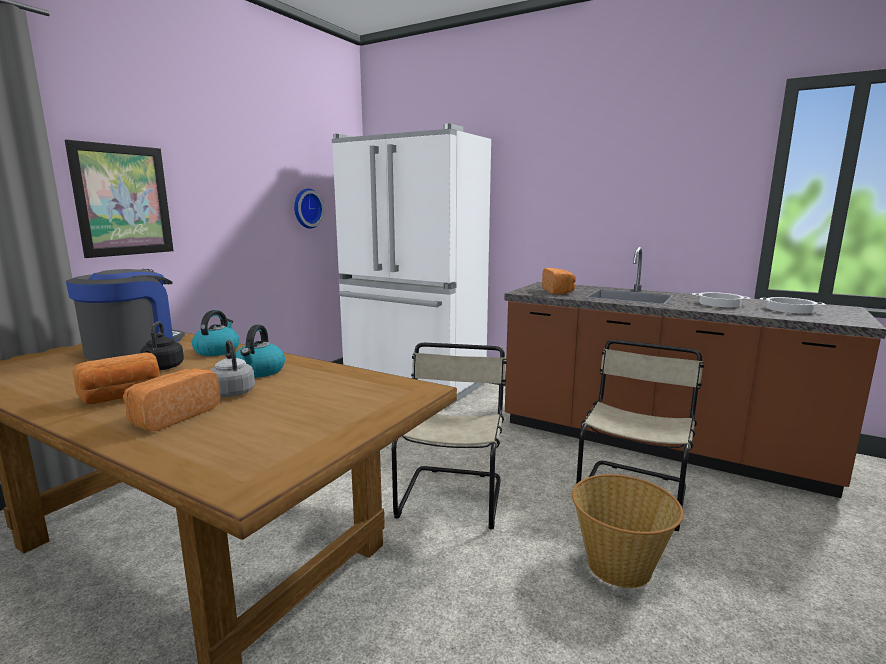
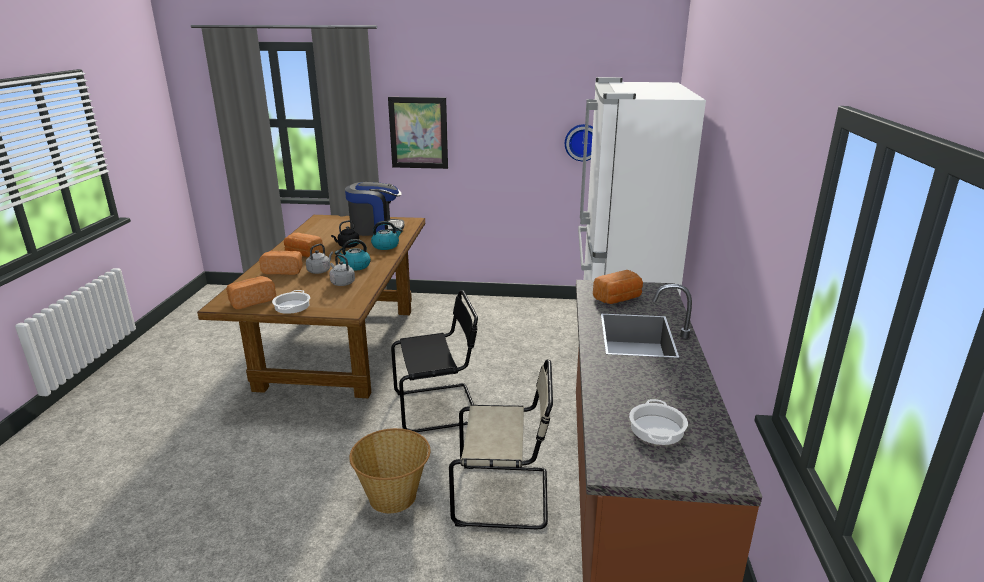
camera: 65 degrees right, 10 degrees up
beige chair [392,343,507,529] -> black chair [391,290,478,432]
cooking pot [692,292,750,308] -> cooking pot moved to [272,290,310,314]
none -> bread [226,276,276,309]
none -> grey kettle [329,254,355,286]

